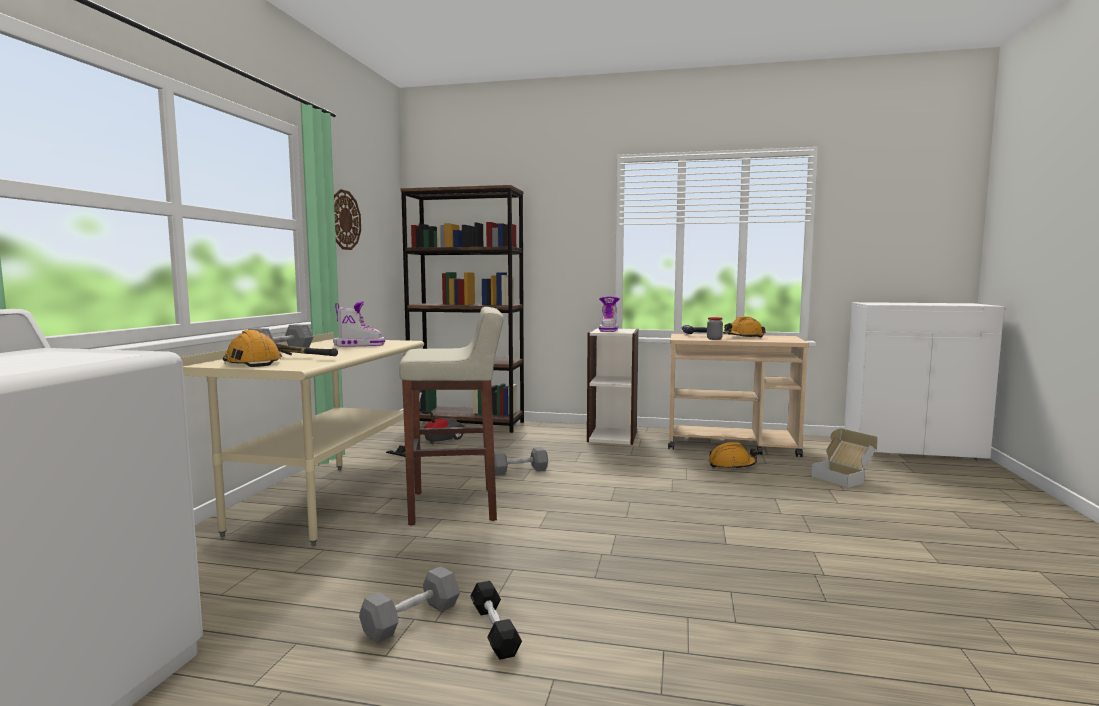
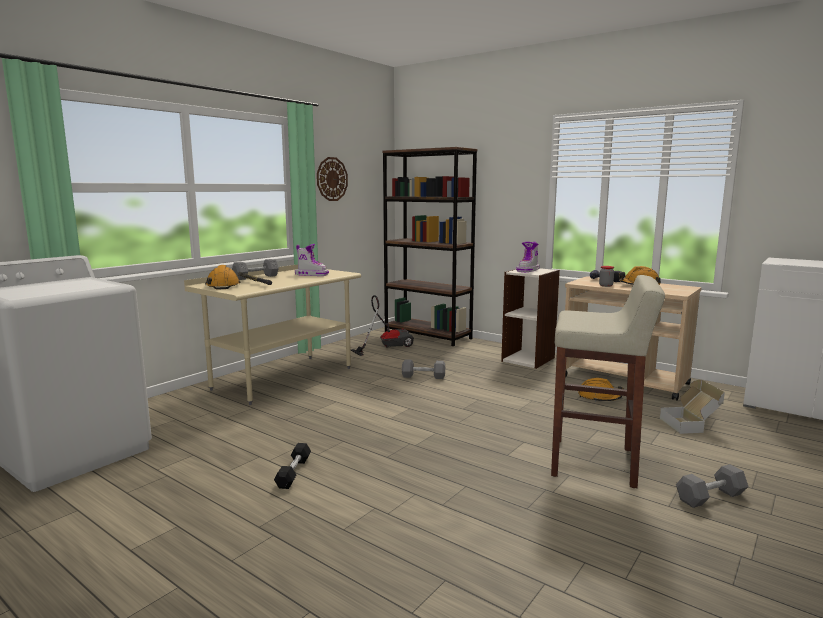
camera: 25 degrees right, 5 degrees up
grey dumbbell [359,566,460,643] -> grey dumbbell moved to [676,464,749,508]
beige stool [399,307,504,525] -> beige stool moved to [551,275,665,488]

